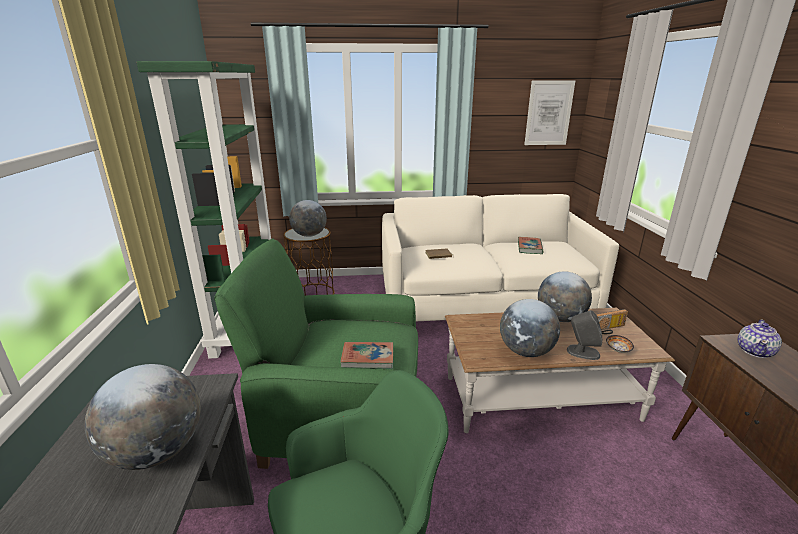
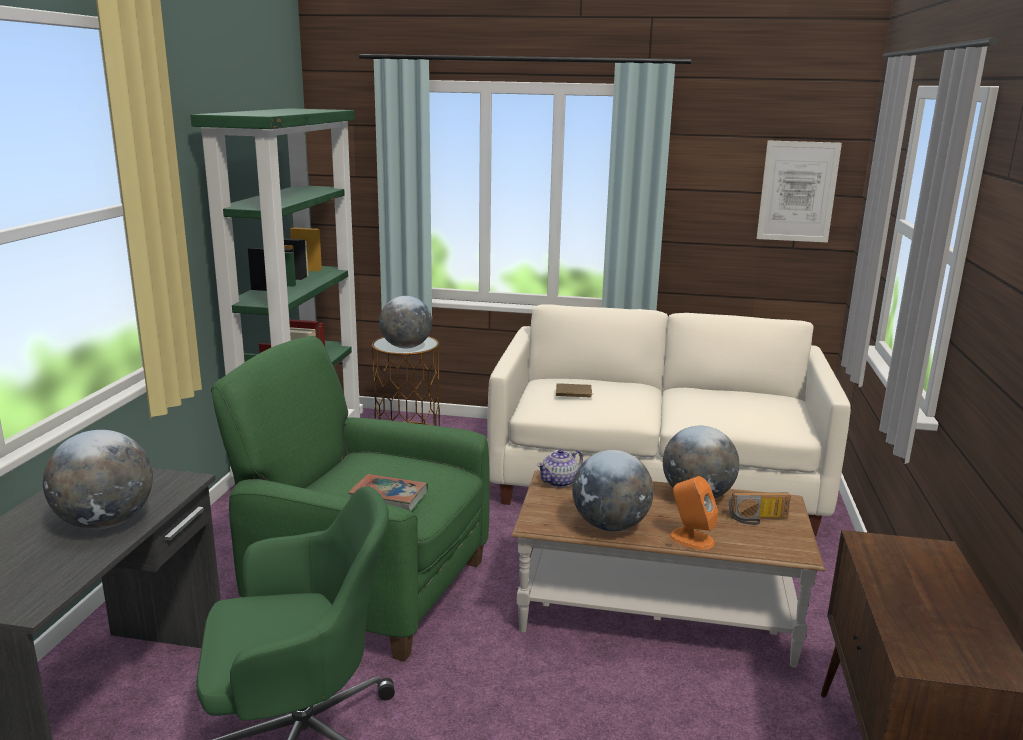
camera: 15 degrees right, 5 degrees down
book [518,237,544,254] -> none
grey speaker [567,310,602,360] -> orange speaker [669,476,718,550]
bowl [606,335,634,353] -> none
teapot [737,320,782,358] -> teapot moved to [537,449,583,488]

